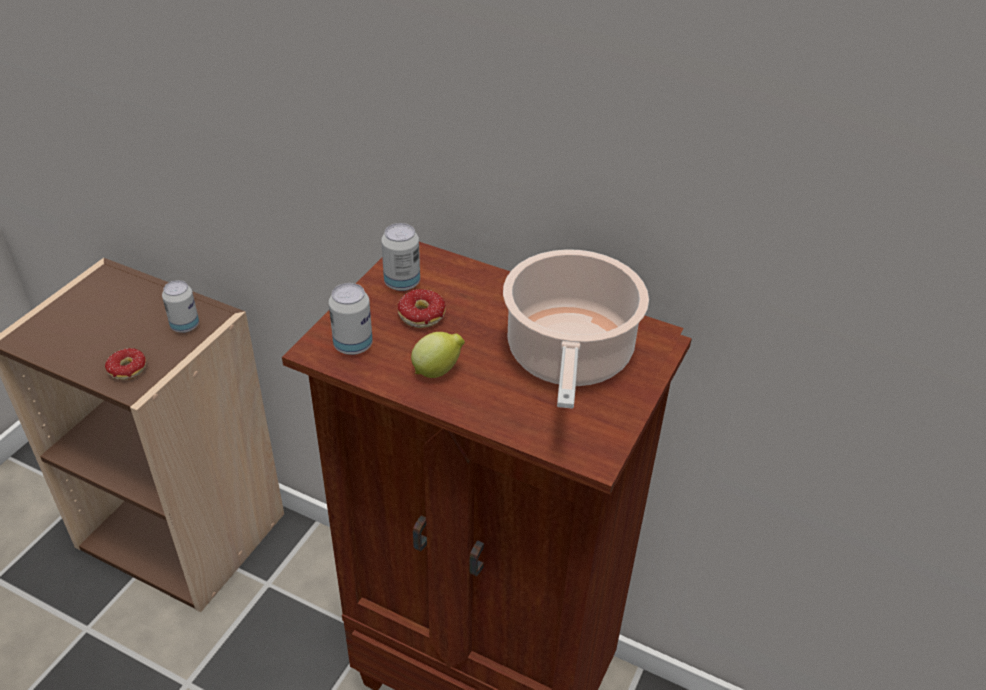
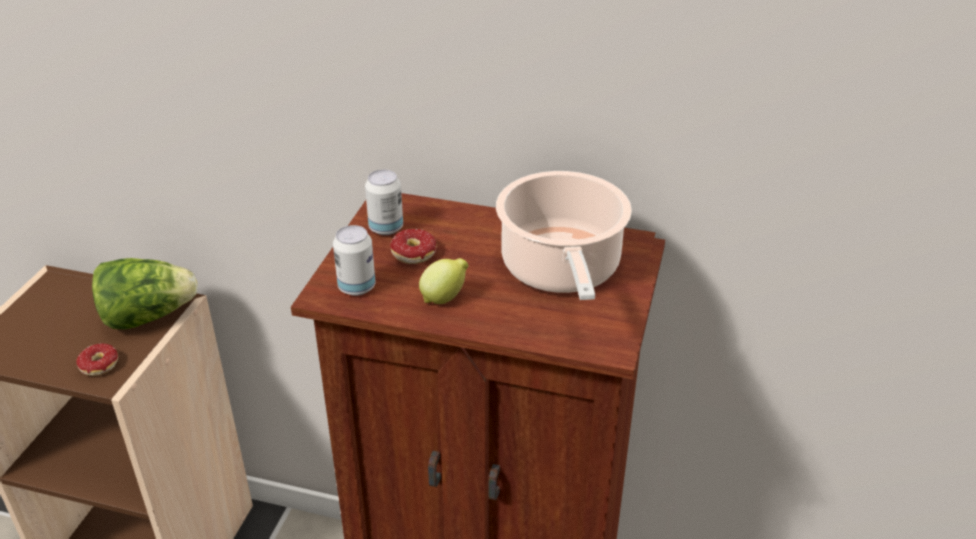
camera: 10 degrees left, 5 degrees down
can [162,280,199,333] -> lettuce [92,258,197,329]

